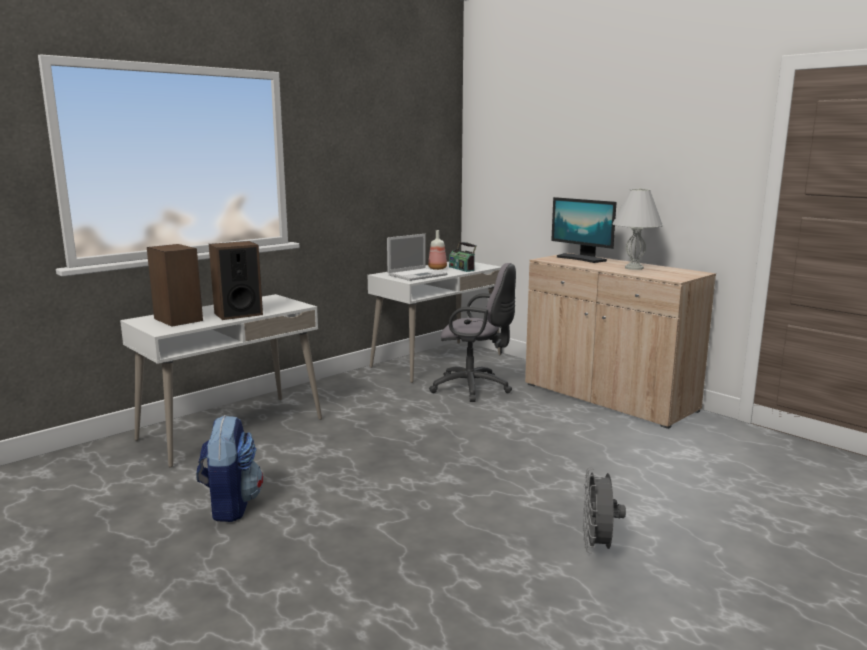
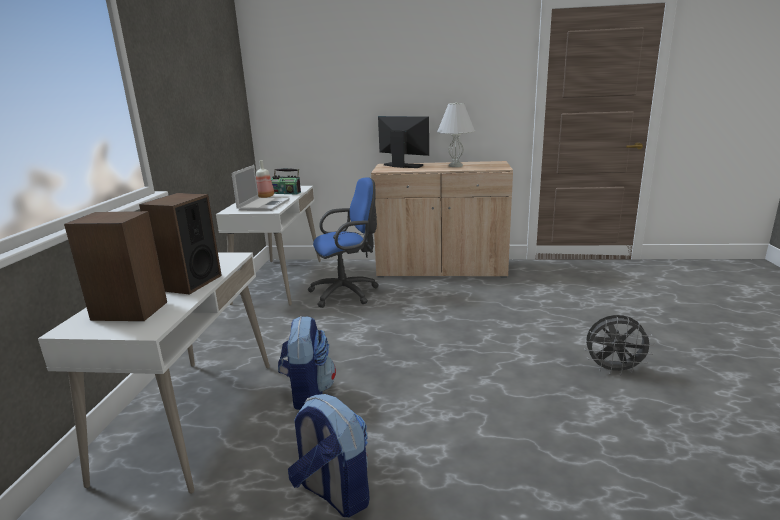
camera: 40 degrees left, 5 degrees up
grey office chair [429,263,516,402] -> blue office chair [308,177,379,308]
monitor [551,197,617,263] -> monitor turned 150 degrees counterclockwise [378,116,429,168]
grey fan [582,467,626,553] -> grey fan turned 45 degrees counterclockwise [584,315,655,375]
none -> backpack [278,316,336,410]

